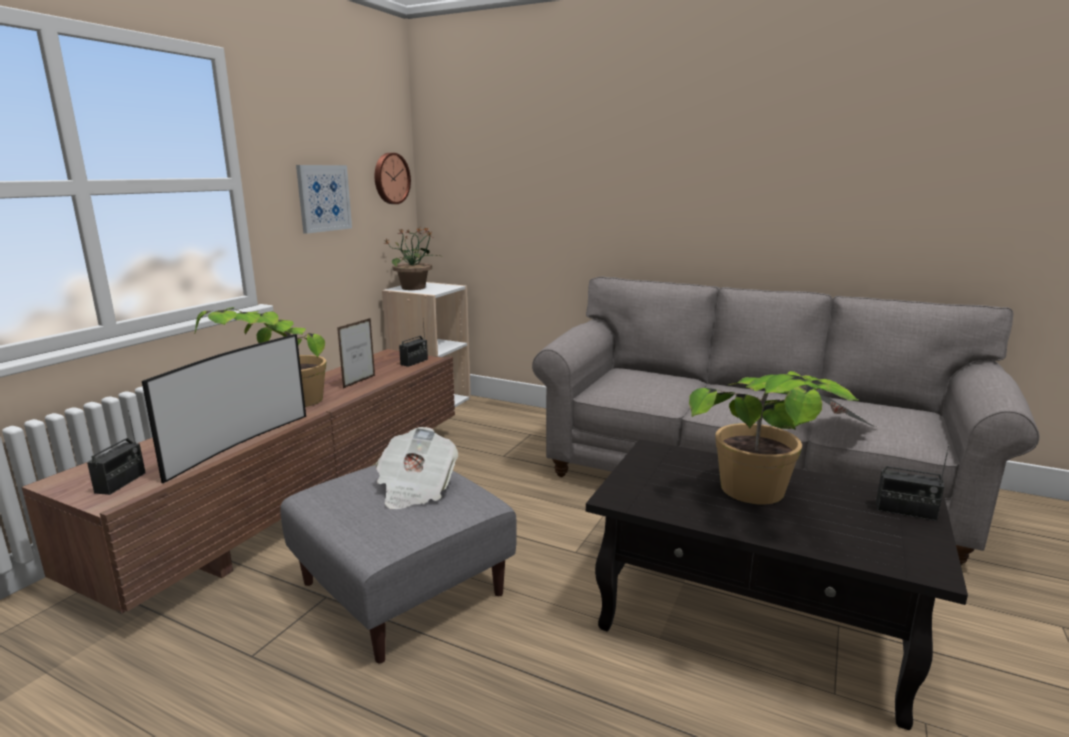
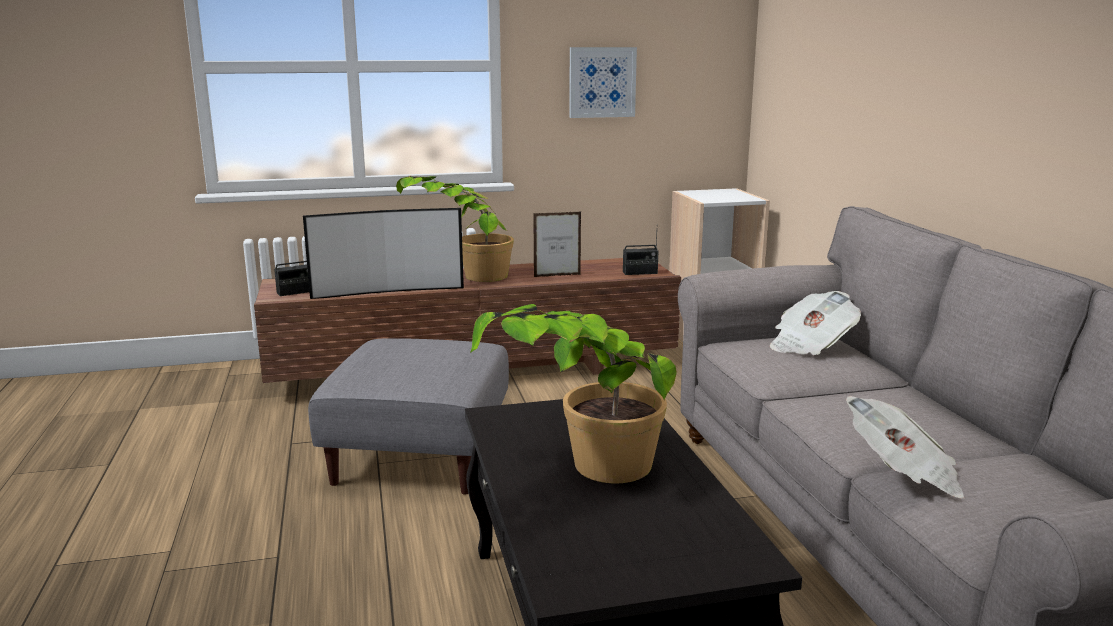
camera: 50 degrees right, 0 degrees up
wall clock [375,153,411,204] -> none
newspaper [376,427,458,509] -> newspaper moved to [770,291,861,355]
potted plant [385,228,442,290] -> none
radio [876,446,949,521] -> none

